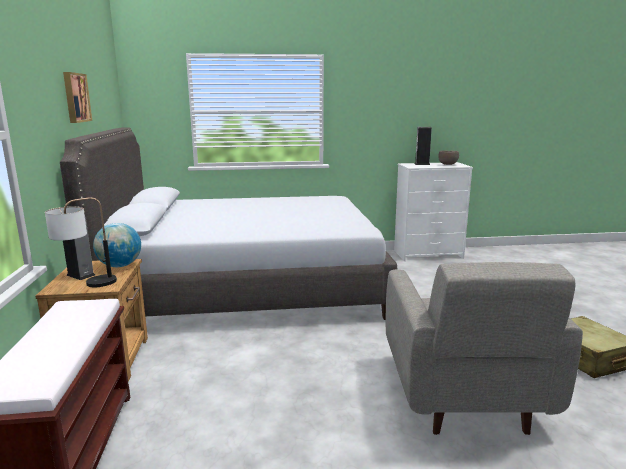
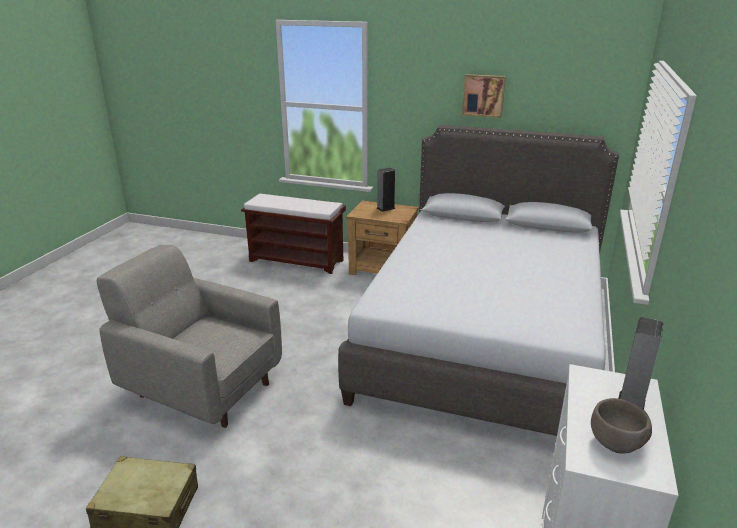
camera: 115 degrees right, 10 degrees up
table lamp [45,197,117,287] -> none
globe [93,223,141,267] -> none

